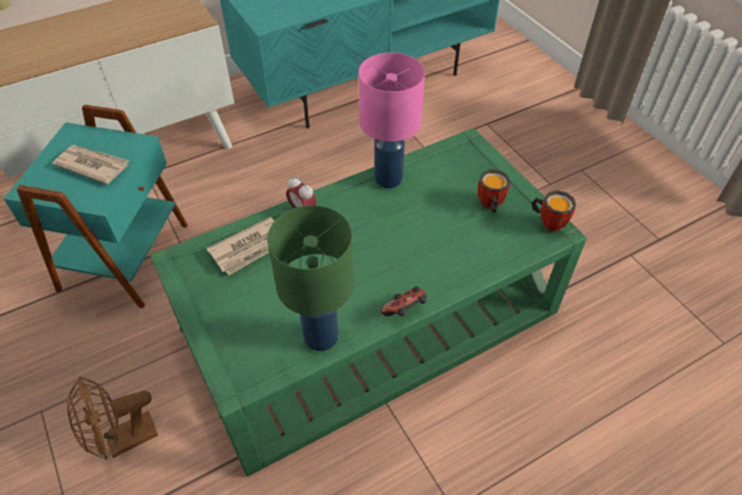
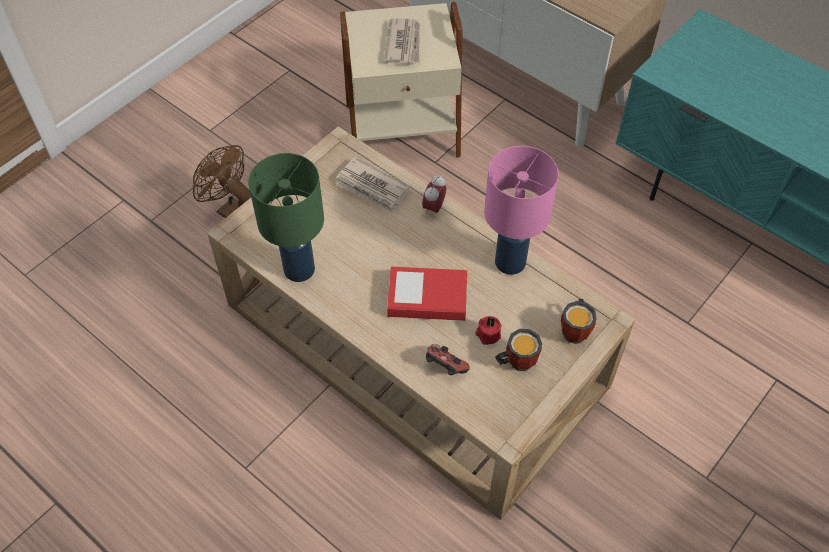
camera: 70 degrees right, 5 degrees up
turquoise side table [4,105,188,308] -> beige side table [340,2,462,158]
green coffee table [150,128,587,477] -> beige coffee table [207,127,635,520]
game controller [380,287,427,316] -> game controller moved to [426,344,470,375]
mug [531,190,576,233] -> mug moved to [561,298,597,344]
none -> book [387,267,467,321]
none -> red candle [475,316,502,345]

